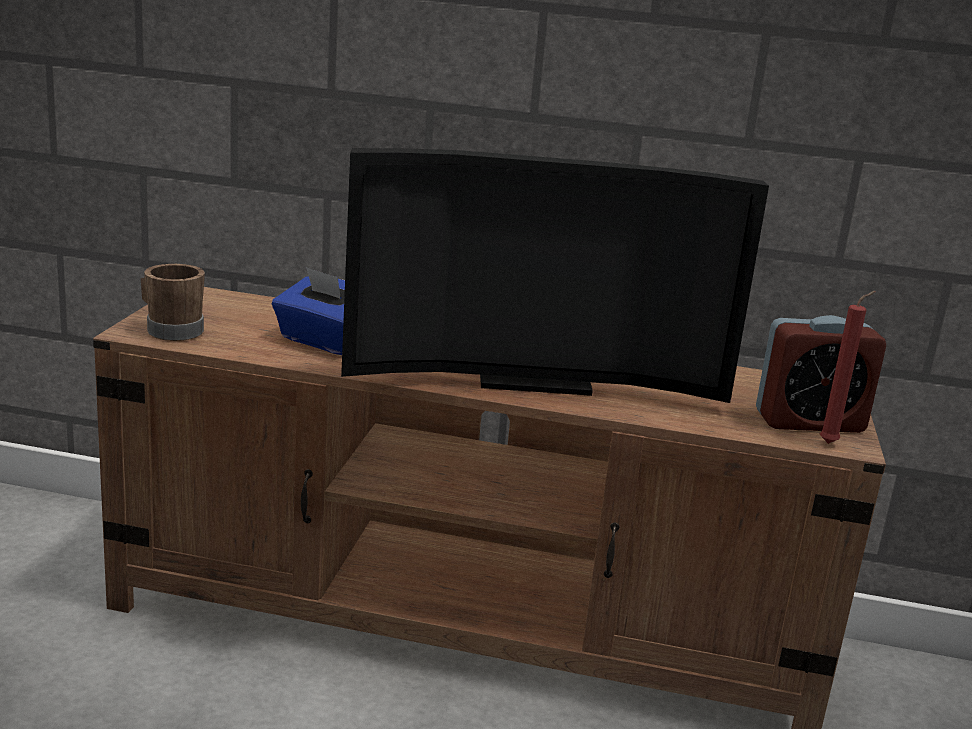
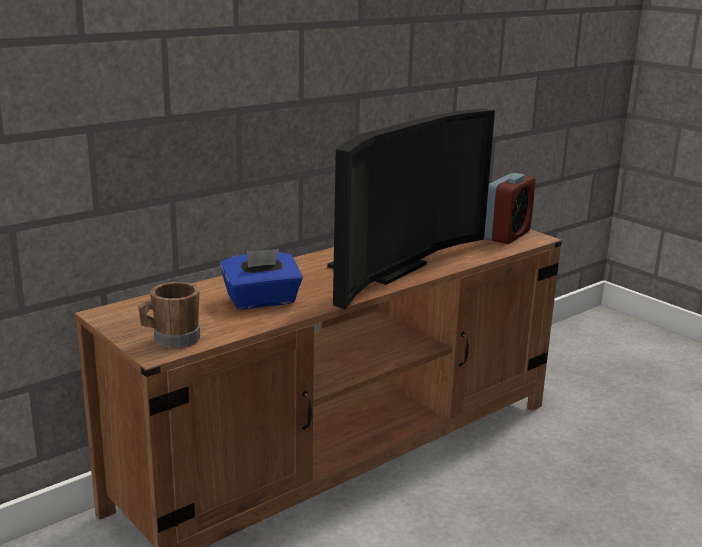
camera: 50 degrees left, 0 degrees up
red candle [820,291,876,444] -> none

